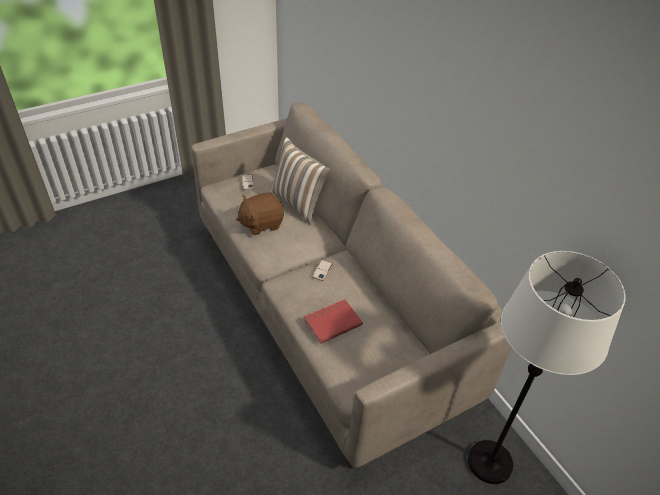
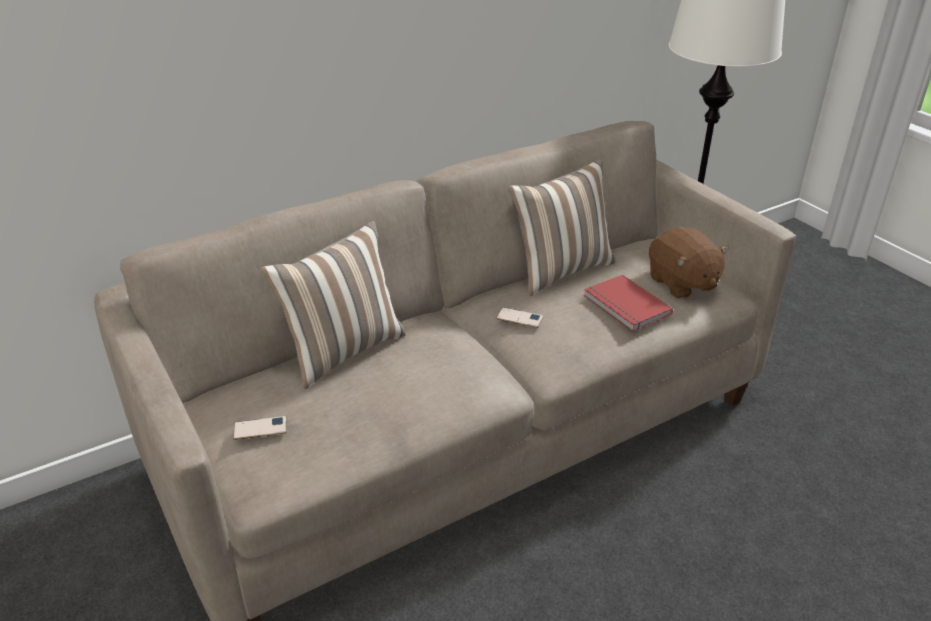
camera: 90 degrees left, 10 degrees down
brown plush toy [236,192,284,235] -> brown plush toy moved to [649,227,729,299]
none -> pillow [508,159,615,296]

